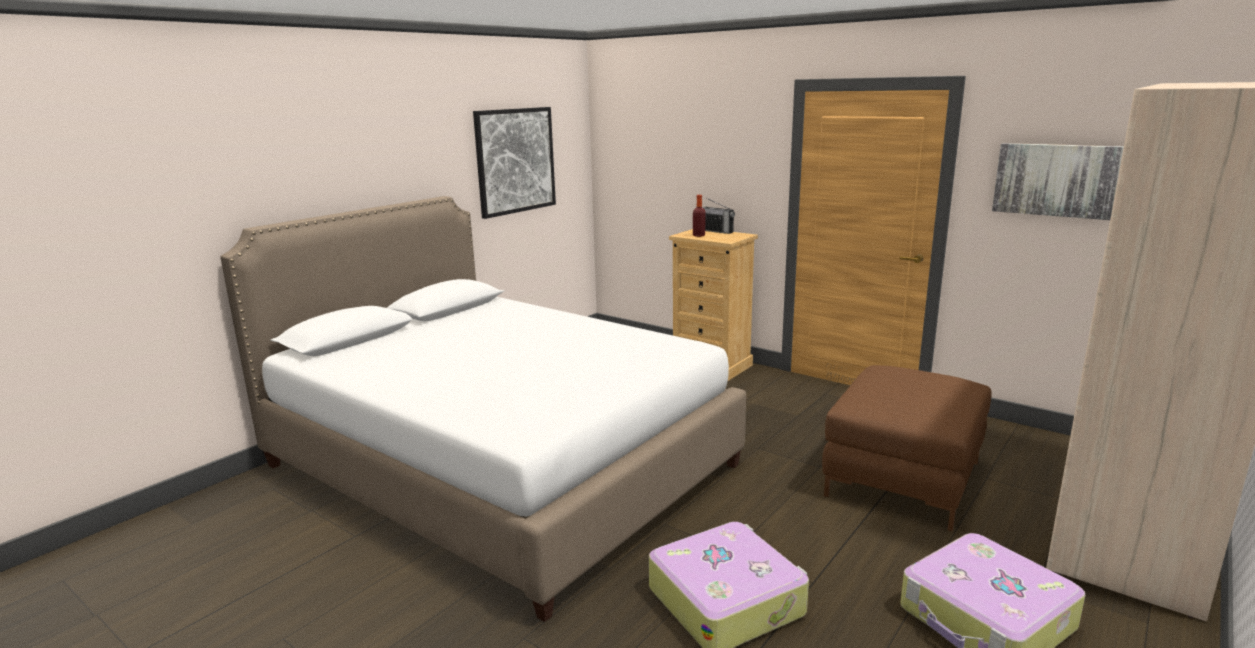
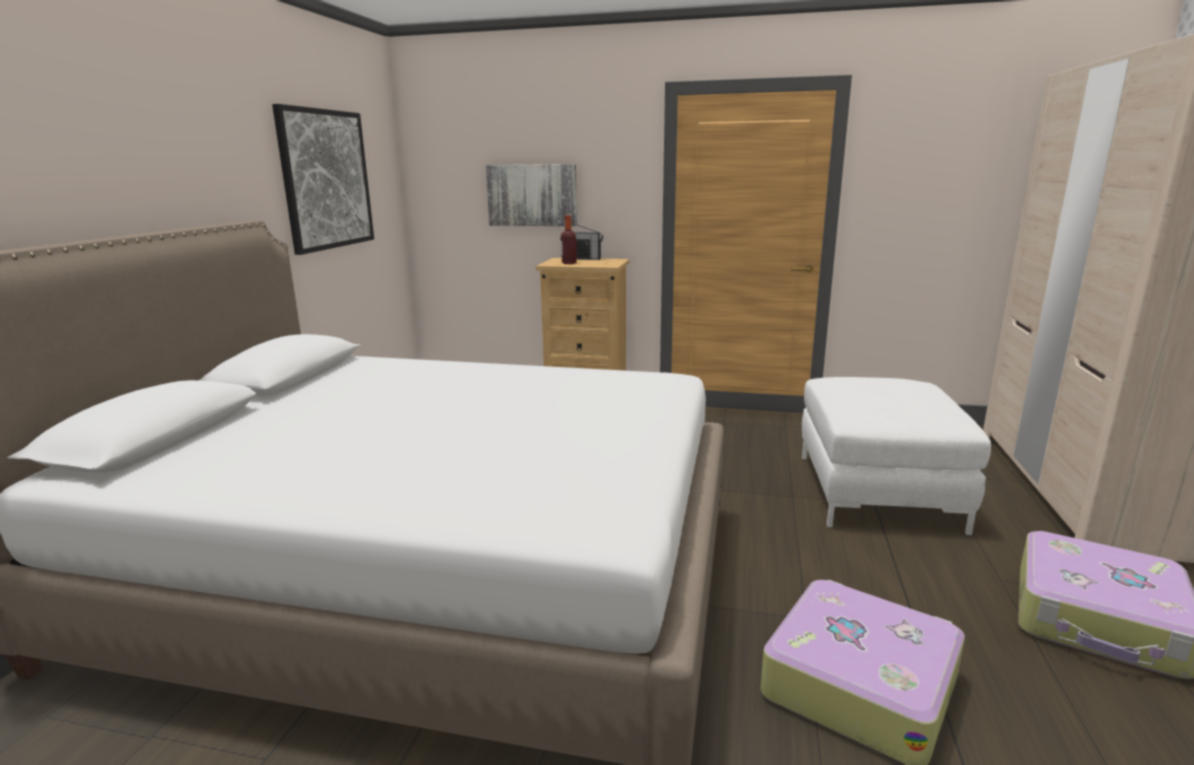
camera: 25 degrees left, 0 degrees up
brown ottoman [822,365,992,531] -> white ottoman [802,377,991,535]
picture [992,143,1124,220] -> picture moved to [486,164,577,226]

